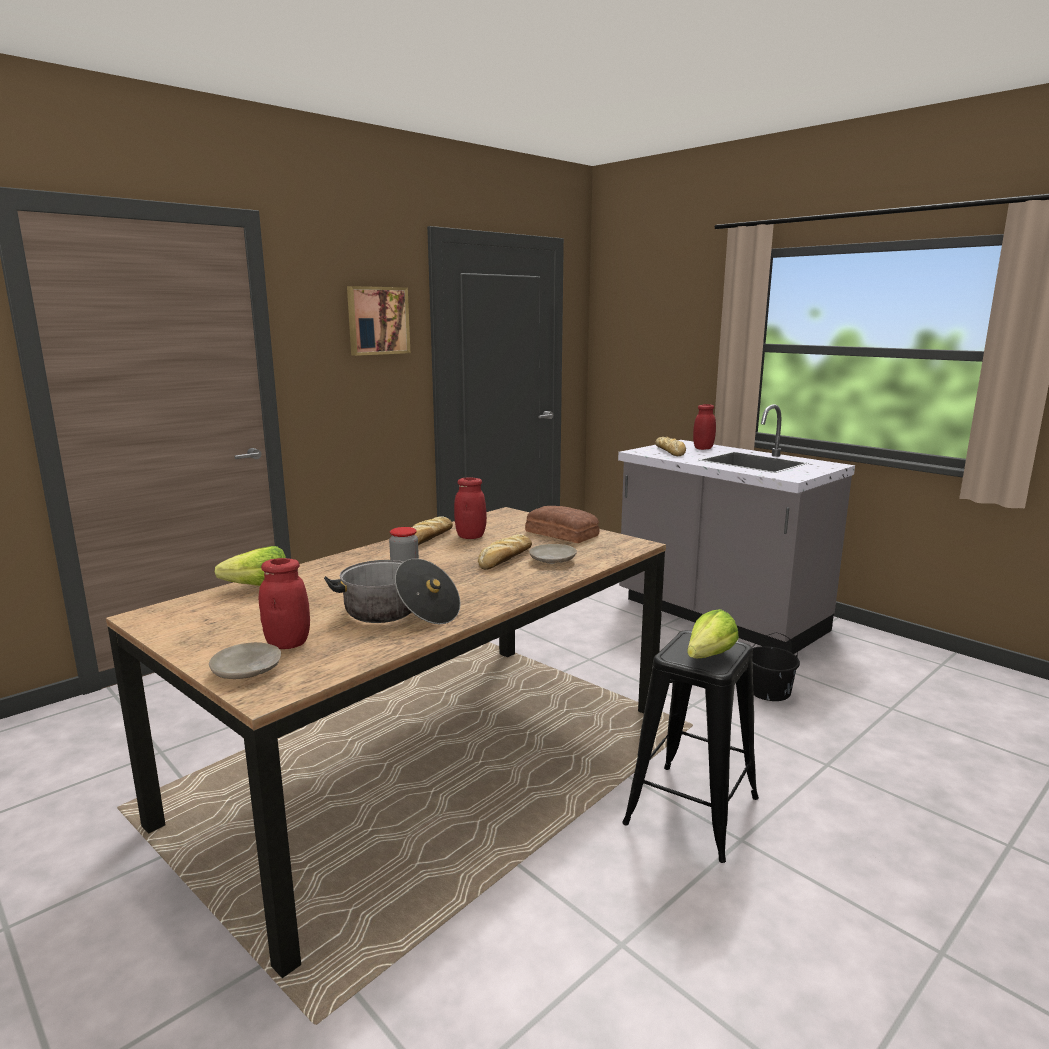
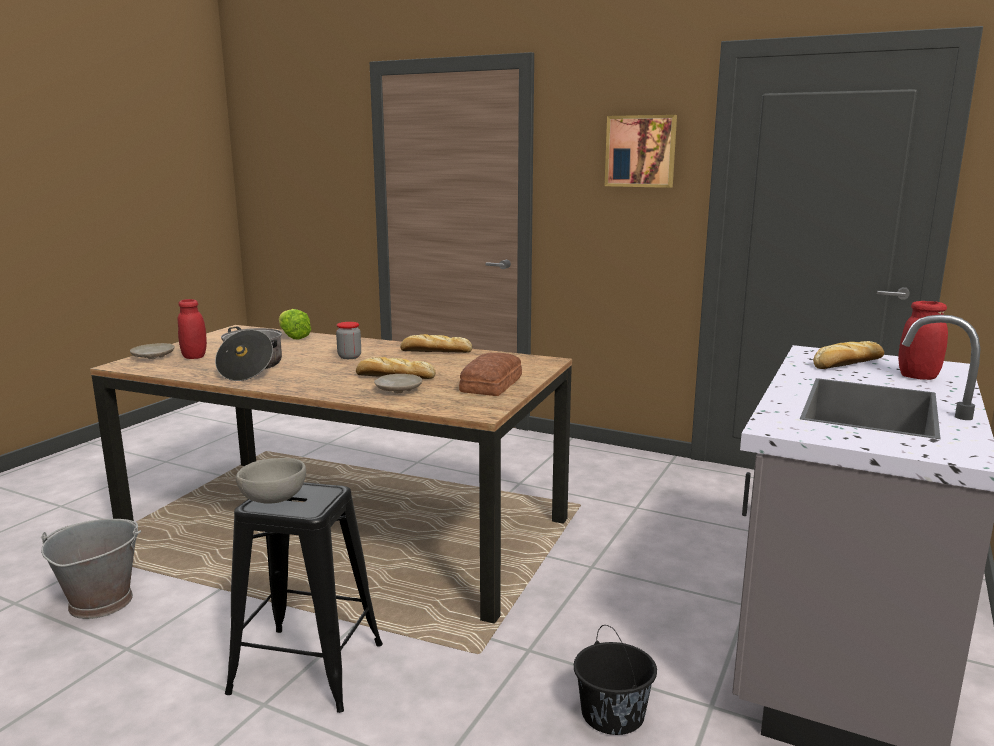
camera: 70 degrees right, 0 degrees up
red jar [454,477,487,539] -> none
lettuce [687,609,739,658] -> grey bowl [236,458,306,504]
none -> grey bucket [40,519,141,619]

